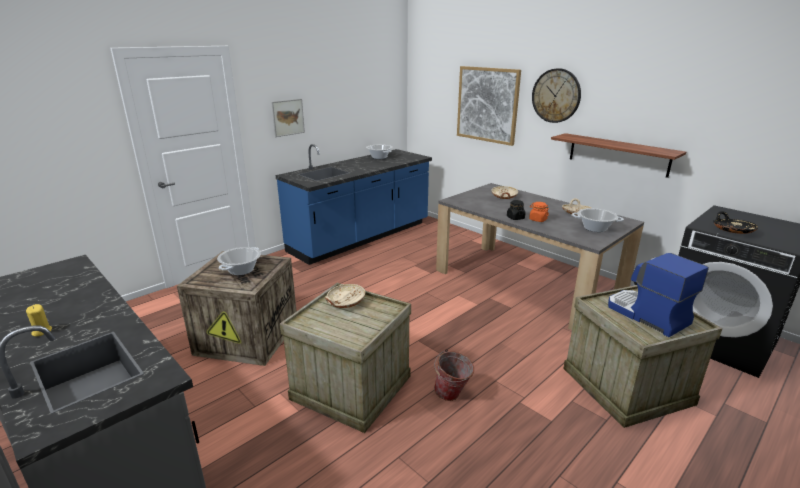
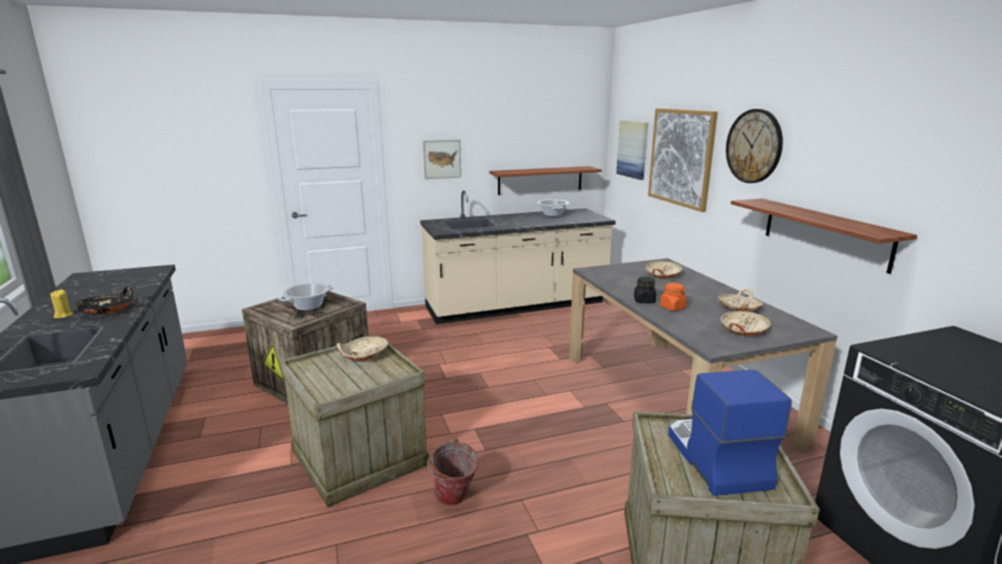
camera: 25 degrees right, 5 degrees down
blue counter [275,144,432,265] -> beige counter [420,190,616,324]
cooking pot [572,208,624,232] -> beige bowl [721,311,770,336]
black bowl [714,211,759,234] -> black bowl moved to [76,286,133,314]
none -> shelf [489,166,602,195]
none -> picture [616,120,648,180]

